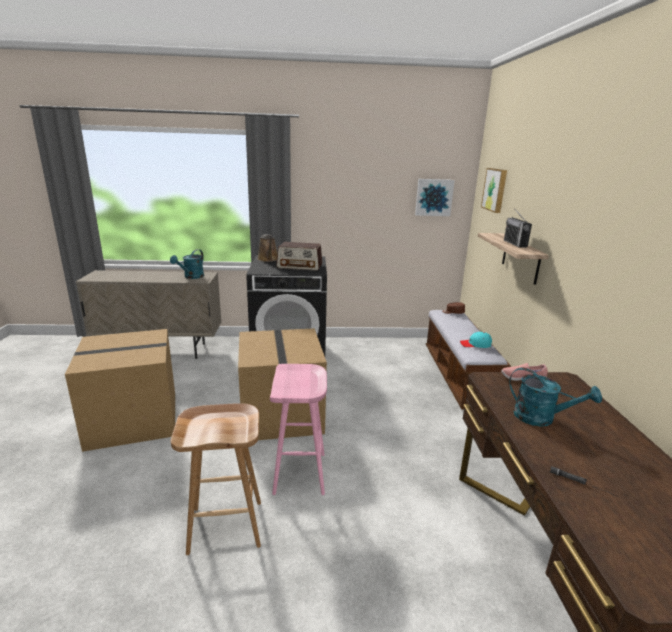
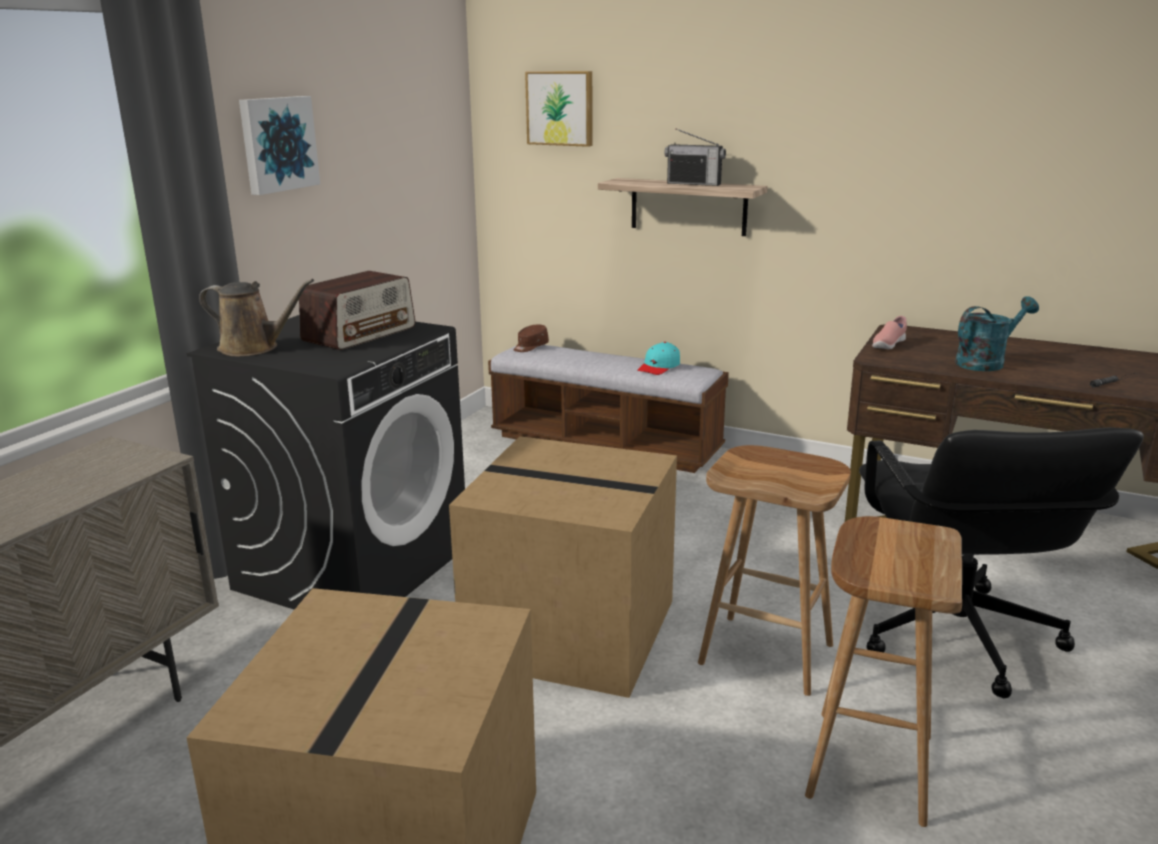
camera: 60 degrees left, 0 degrees up
turquoise watering can [170,249,204,279] -> none
pink stool [270,364,327,495] -> brown stool [698,445,851,696]
picture [415,179,455,216] -> picture moved to [239,96,320,195]
none -> black office chair [859,427,1144,698]

